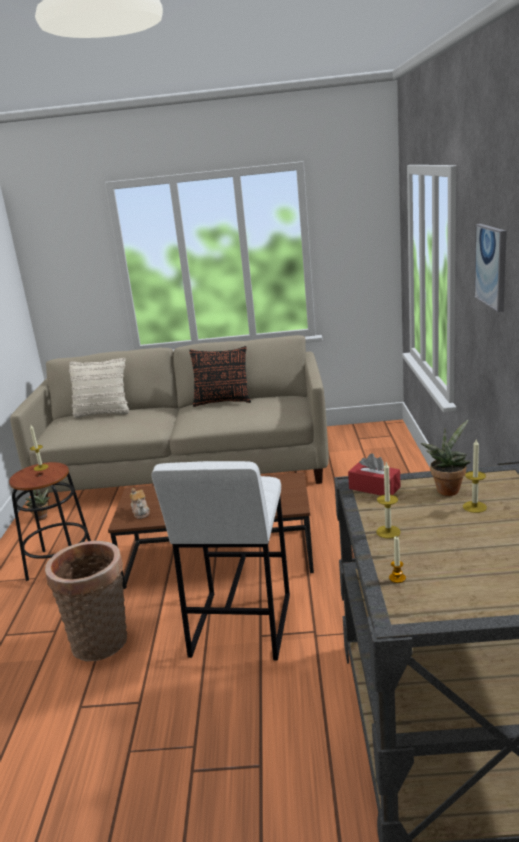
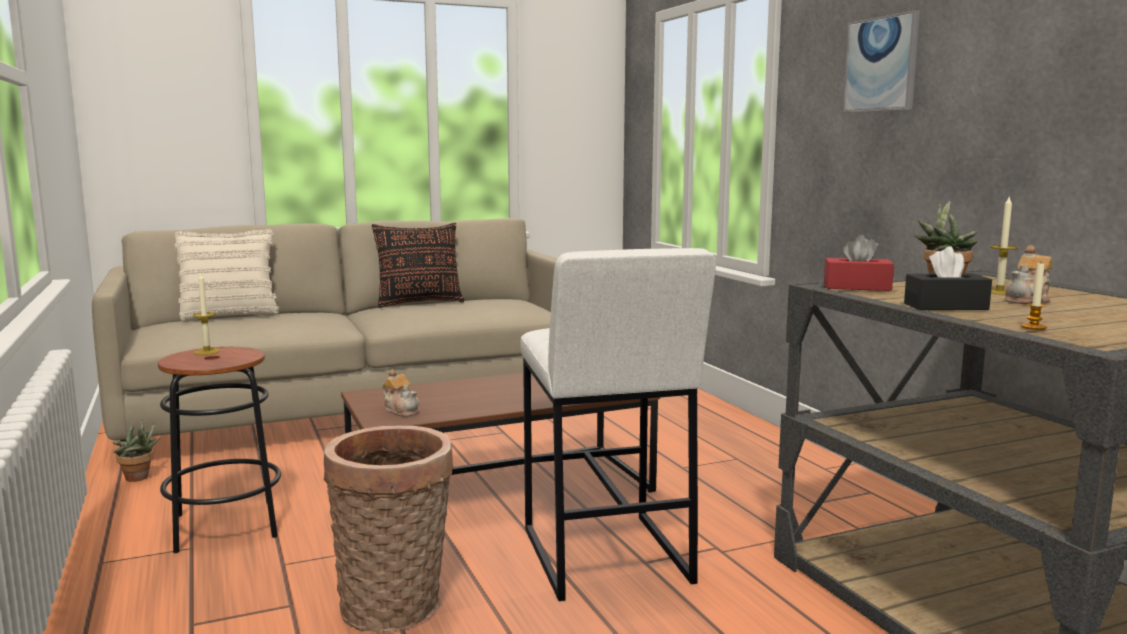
camera: 25 degrees left, 10 degrees down
candle [376,462,401,539] -> black tissue box [904,246,992,310]
none -> teapot [1005,245,1052,304]

